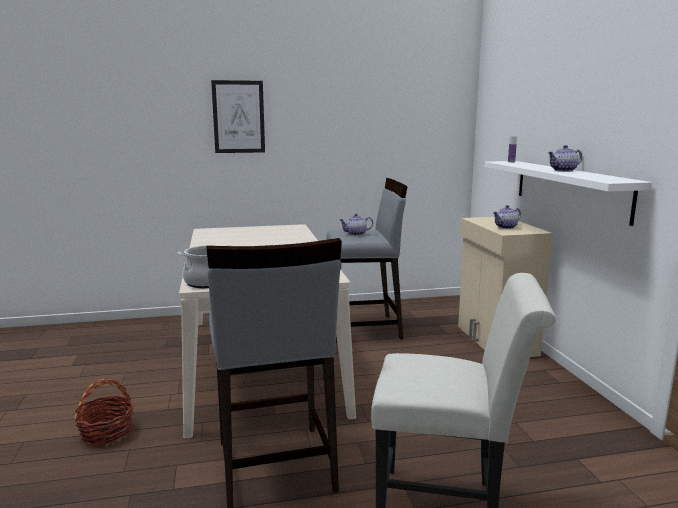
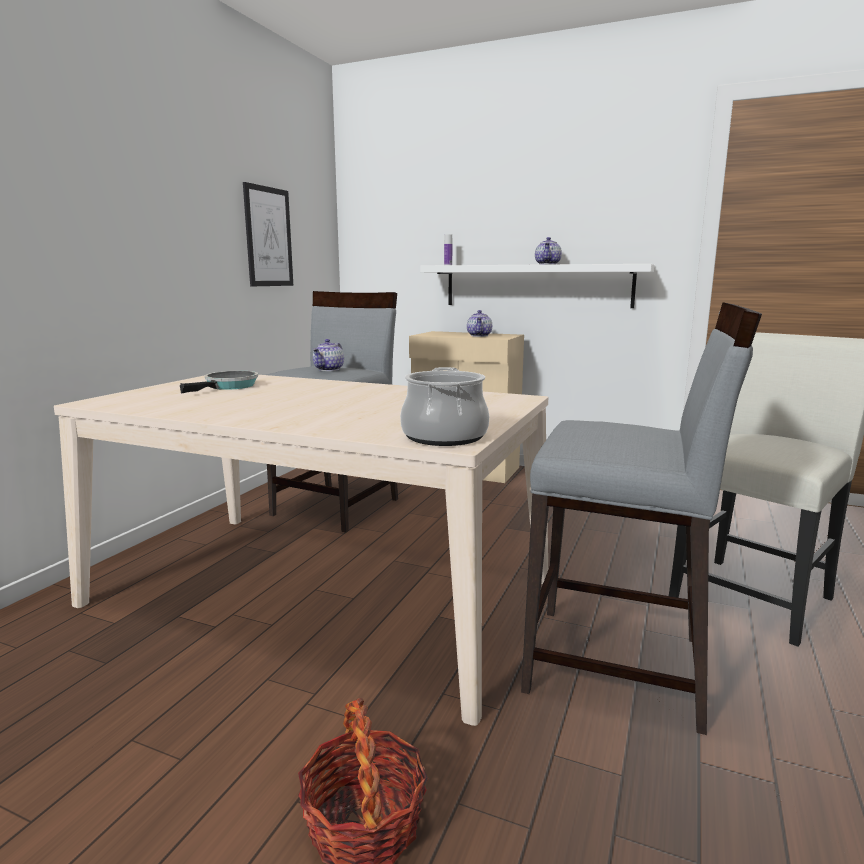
camera: 55 degrees left, 0 degrees up
picture [211,80,265,153] -> picture moved to [243,182,293,286]
none -> frying pan [180,371,258,393]

